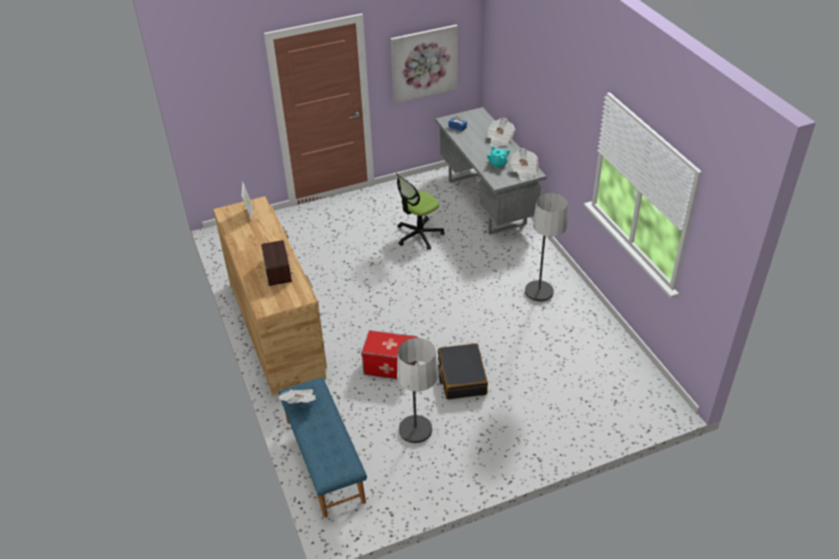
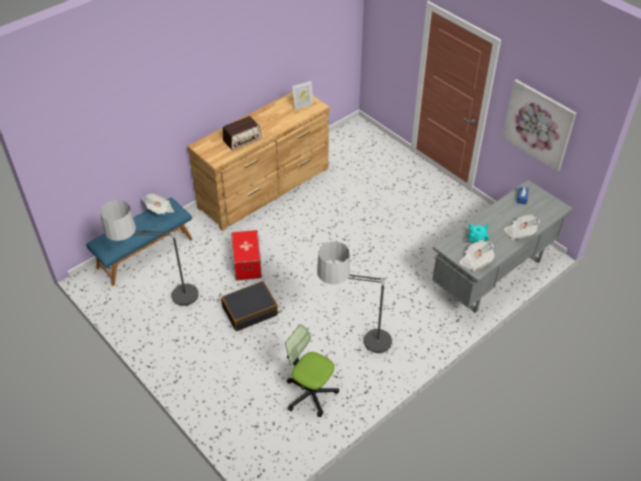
camera: 70 degrees right, 5 degrees up
office chair [396,173,444,250] -> office chair moved to [285,324,339,417]

